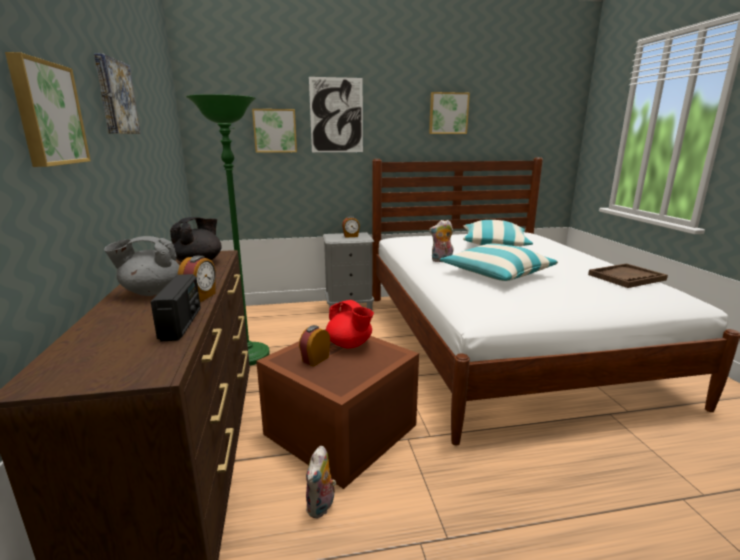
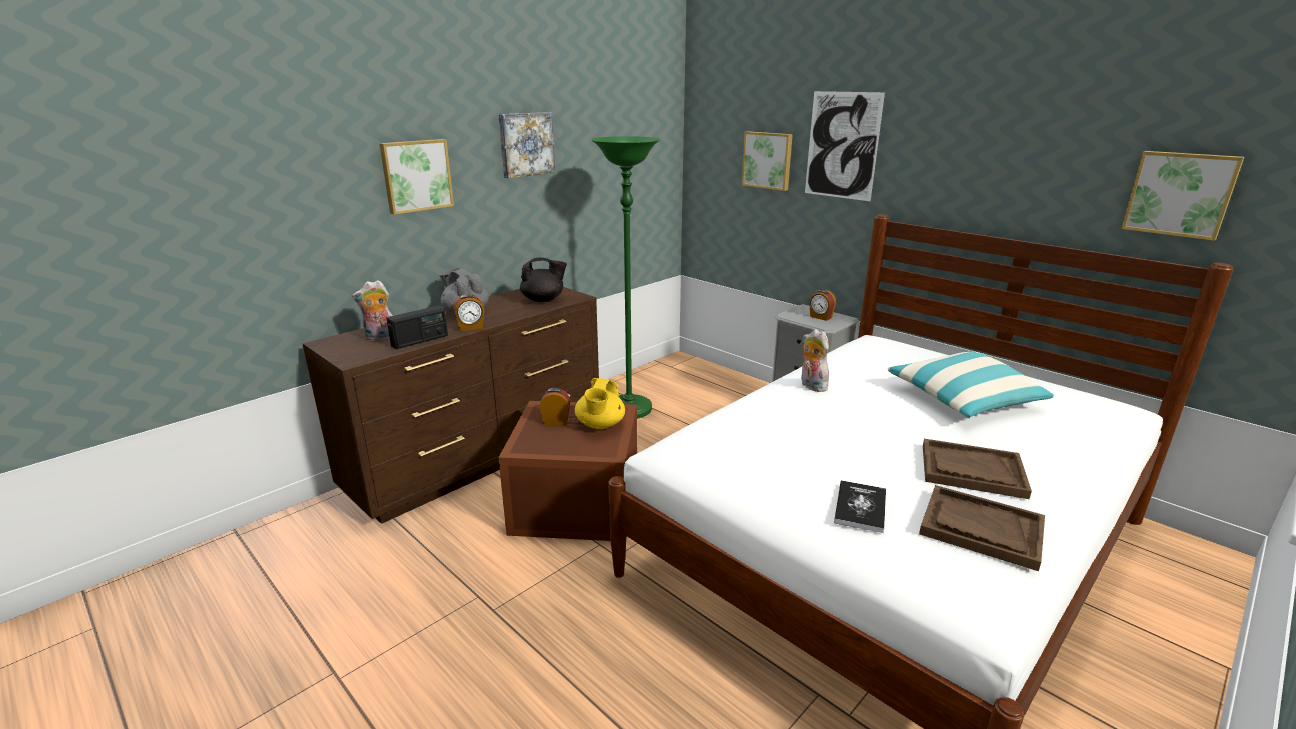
camera: 55 degrees right, 5 degrees up
plush toy [306,446,336,519] -> plush toy moved to [352,280,393,341]
red teapot [326,300,374,348] -> yellow teapot [575,378,625,429]
picture [429,92,470,134] -> picture moved to [1121,151,1244,241]
pillow [440,243,558,281] -> none
none -> book [834,480,886,533]
none -> brown tray [923,439,1032,499]

